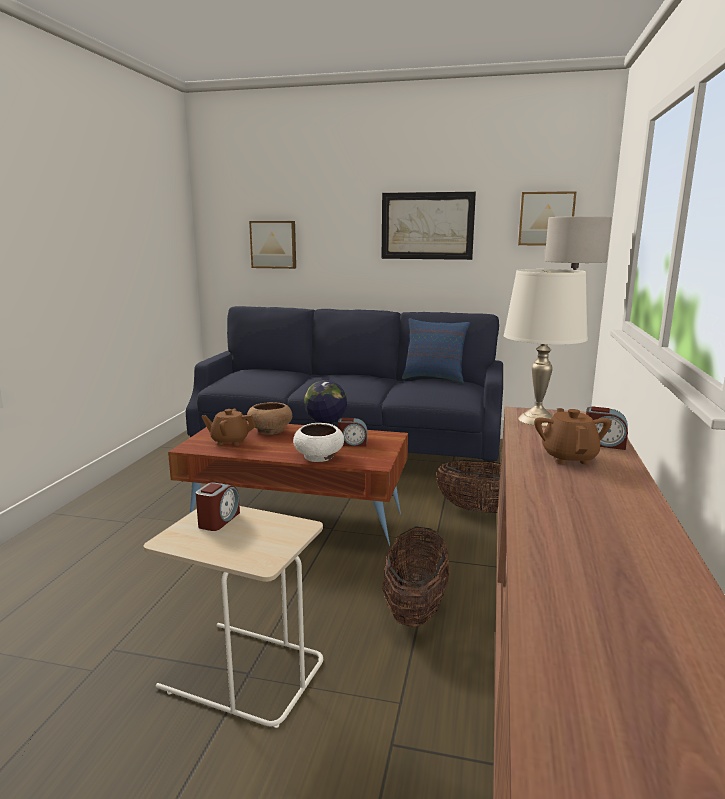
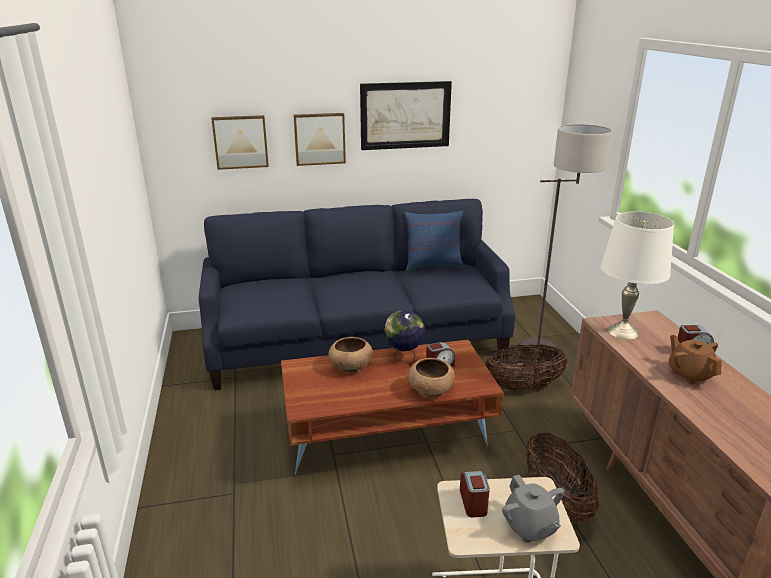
camera: 25 degrees left, 10 degrees up
brown teapot [201,409,256,446] -> none
white bowl [293,423,344,462] -> brown bowl [408,358,455,398]
picture [518,191,577,245] -> picture moved to [293,113,346,166]
none -> grey teapot [502,475,564,543]

